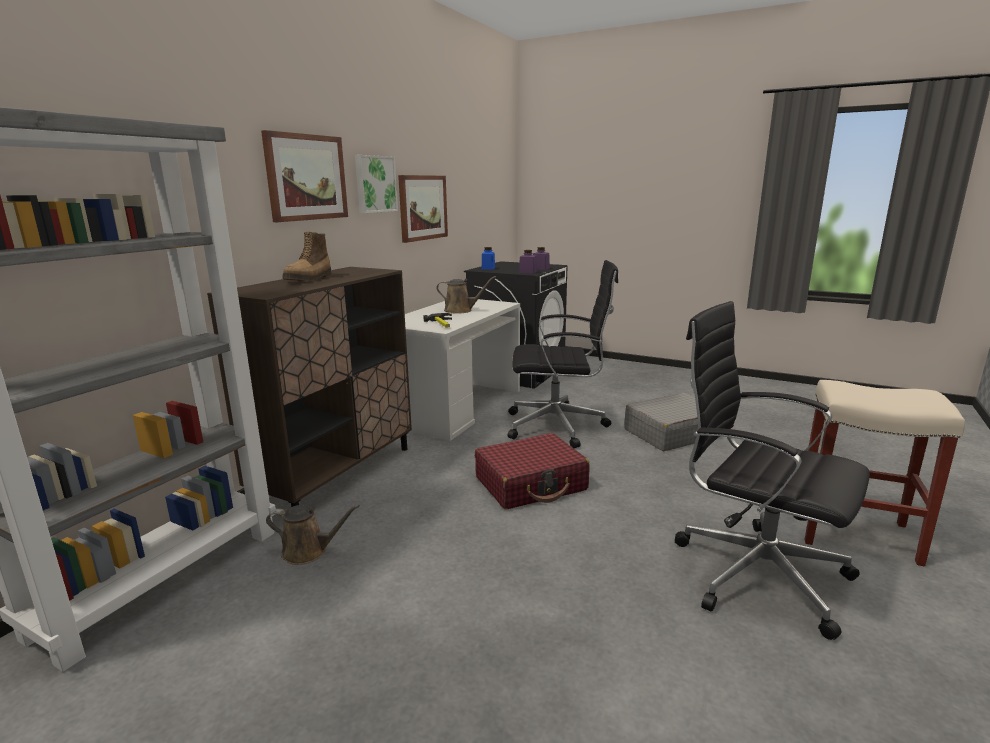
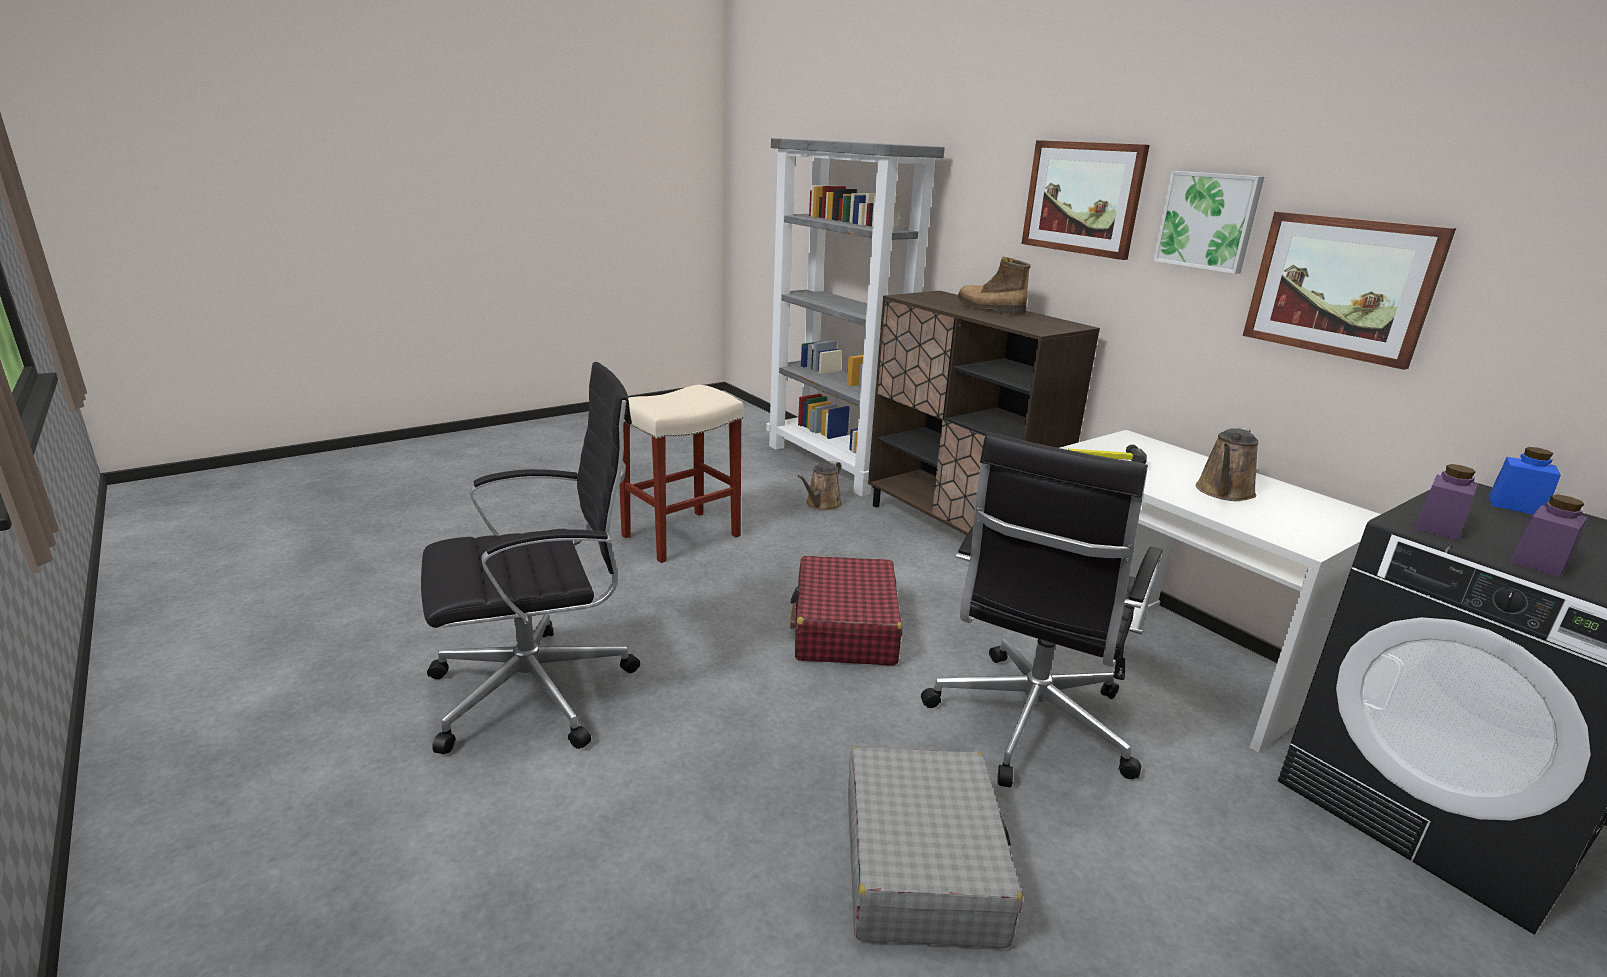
camera: 115 degrees right, 5 degrees up
beige stool [805,380,965,566] -> beige stool moved to [619,385,744,563]

